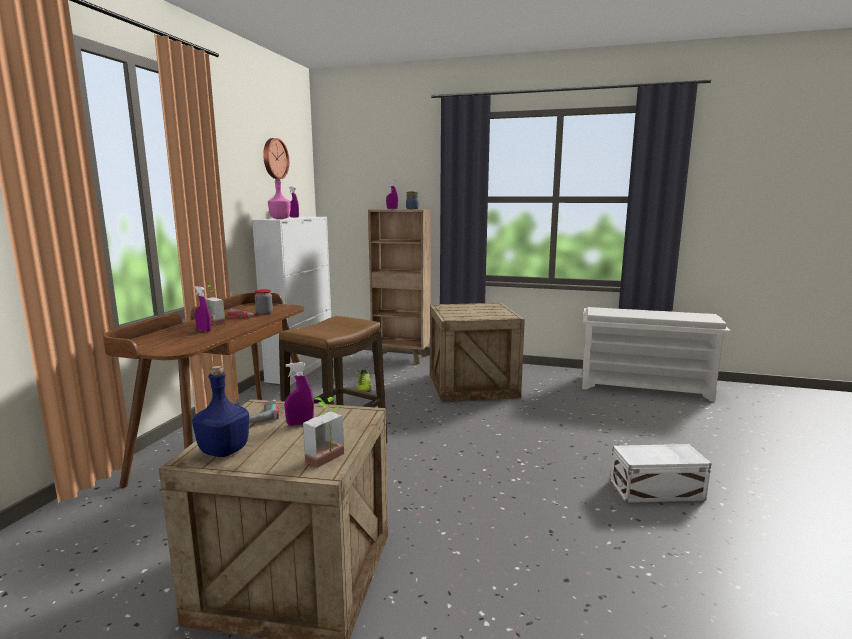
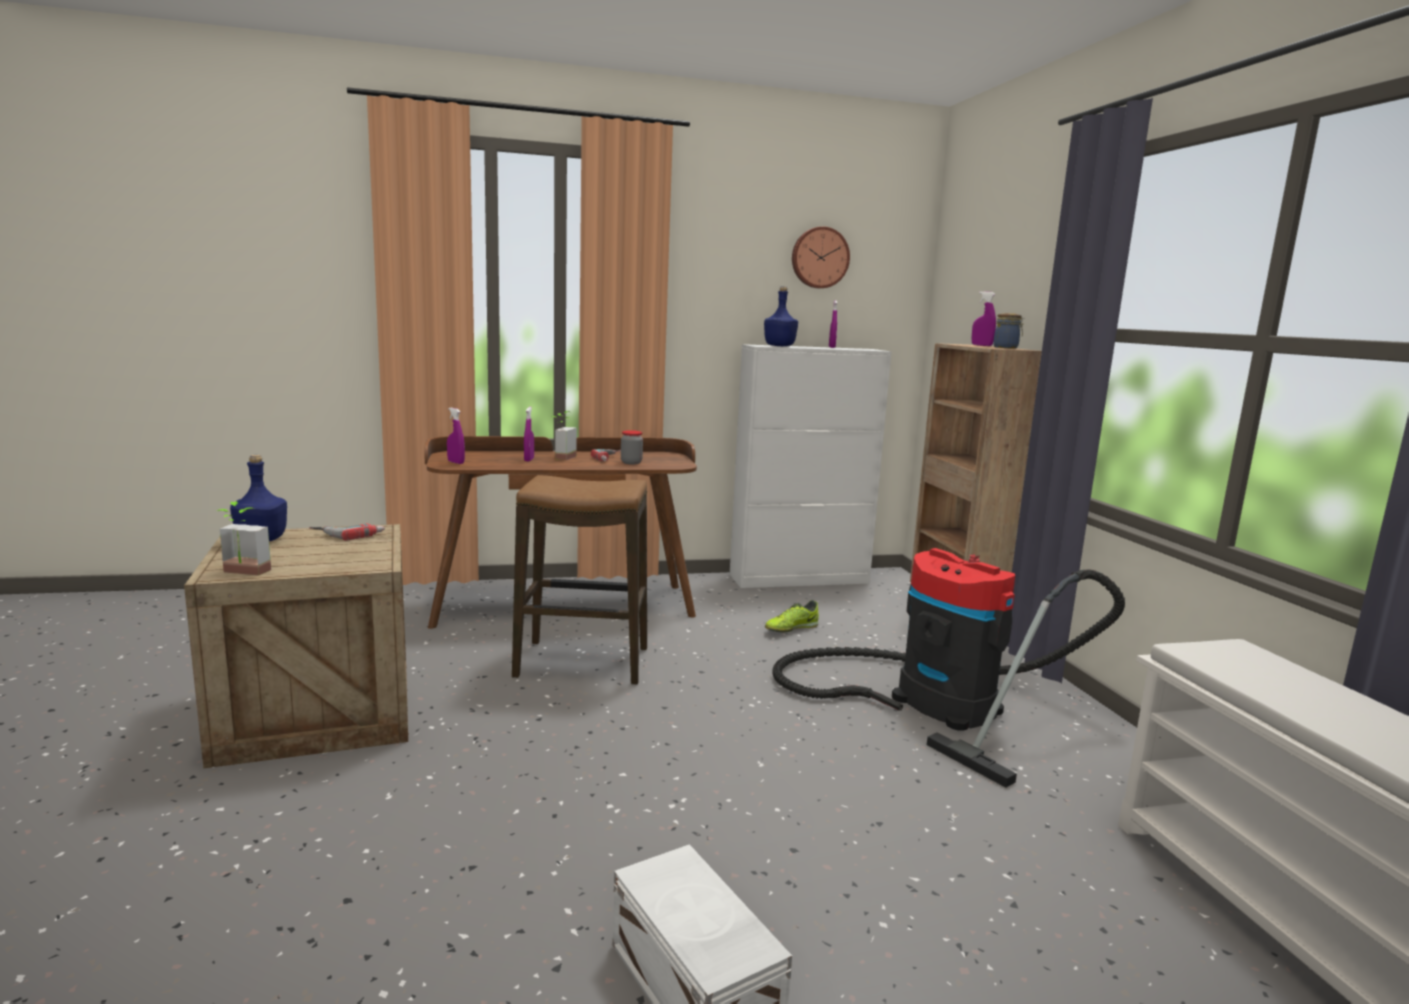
camera: 60 degrees right, 0 degrees up
pink bottle [268,178,291,219] -> blue bottle [764,287,798,346]
purple spray bottle [284,362,314,426] -> purple spray bottle moved to [447,408,465,464]
crate [430,303,525,402] -> vacuum cleaner [772,548,1125,788]

